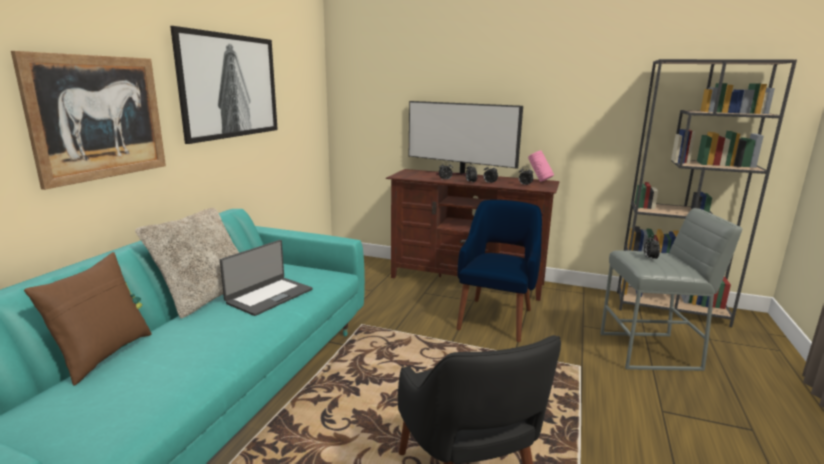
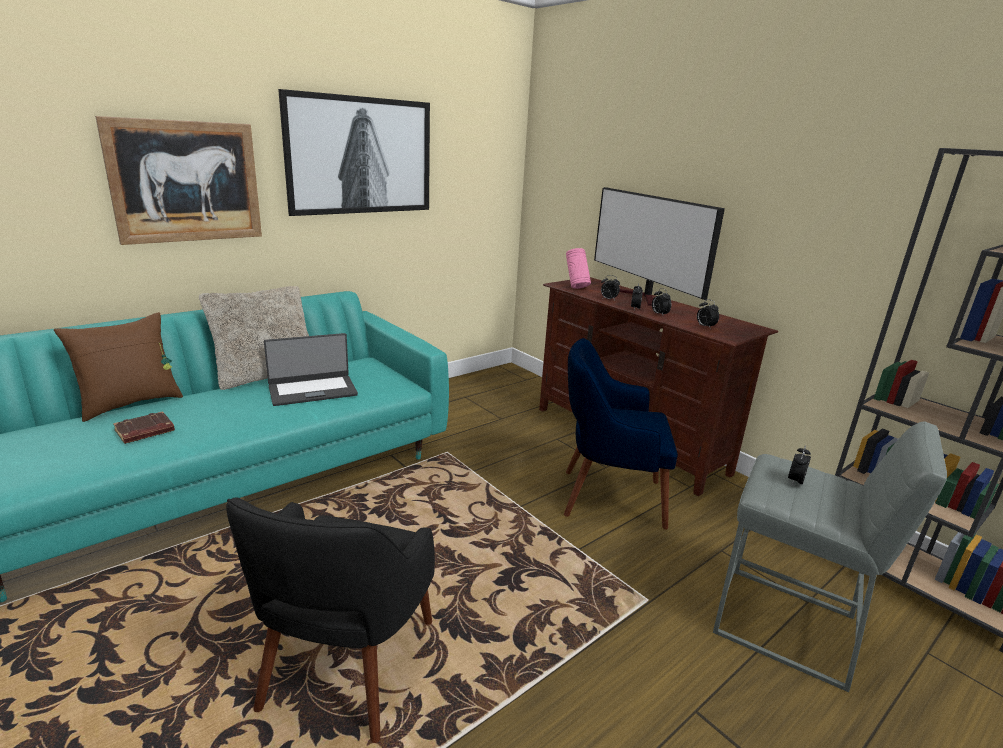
camera: 30 degrees right, 5 degrees up
blue armchair [456,200,542,342] -> blue armchair turned 135 degrees counterclockwise [564,338,678,530]
pink vase [528,150,554,182] -> pink vase moved to [566,248,591,289]
none -> brown book [113,411,175,444]

